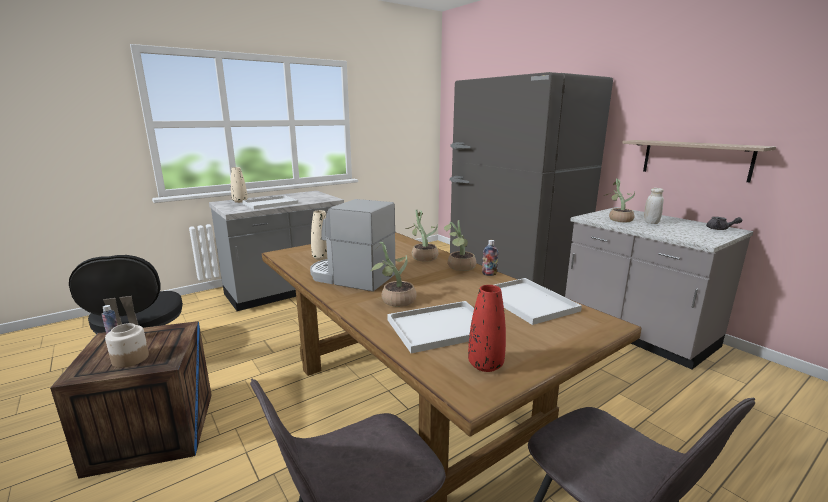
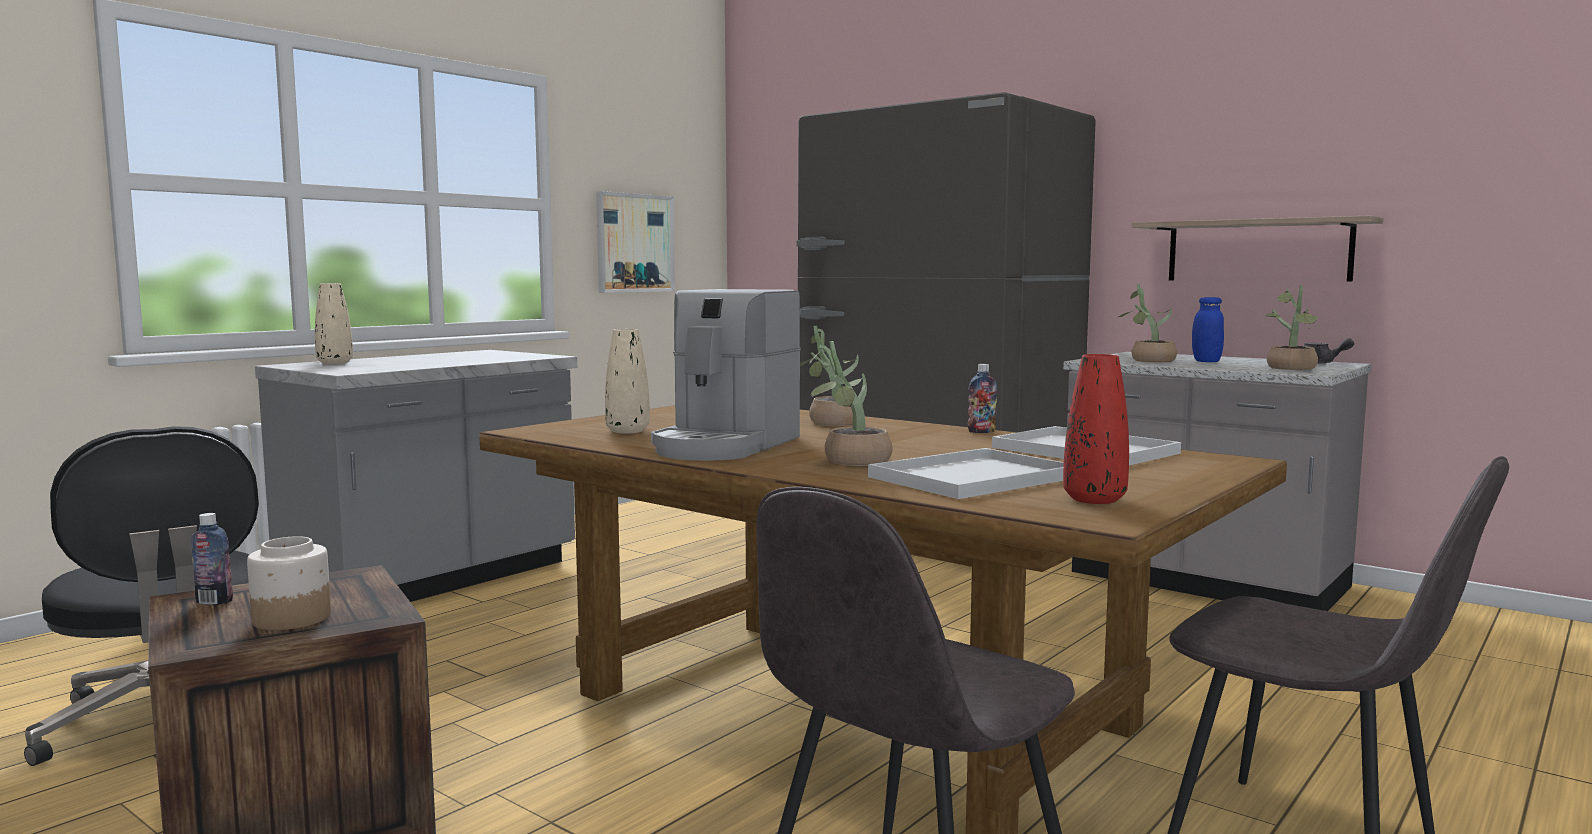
camera: 15 degrees left, 10 degrees down
white tray [242,196,298,209] -> none
coffee machine [310,199,395,292] -> coffee machine turned 75 degrees counterclockwise [651,289,801,461]
potted plant [444,220,476,271] -> potted plant moved to [1266,285,1318,370]
white jar [644,188,664,224] -> blue jar [1192,297,1224,362]
none -> picture [596,191,675,293]

